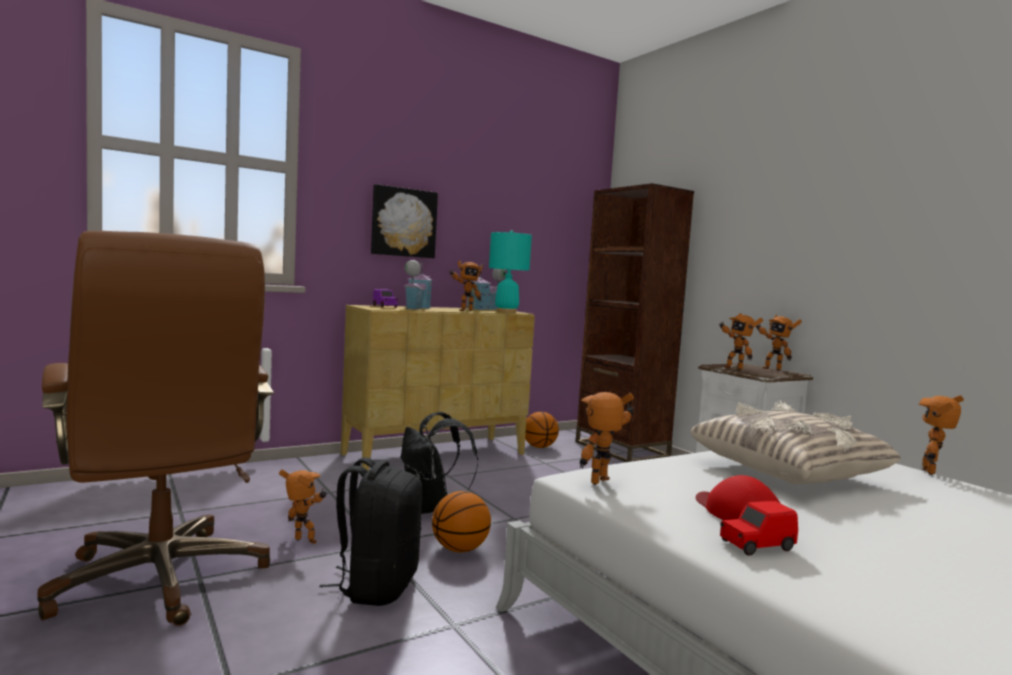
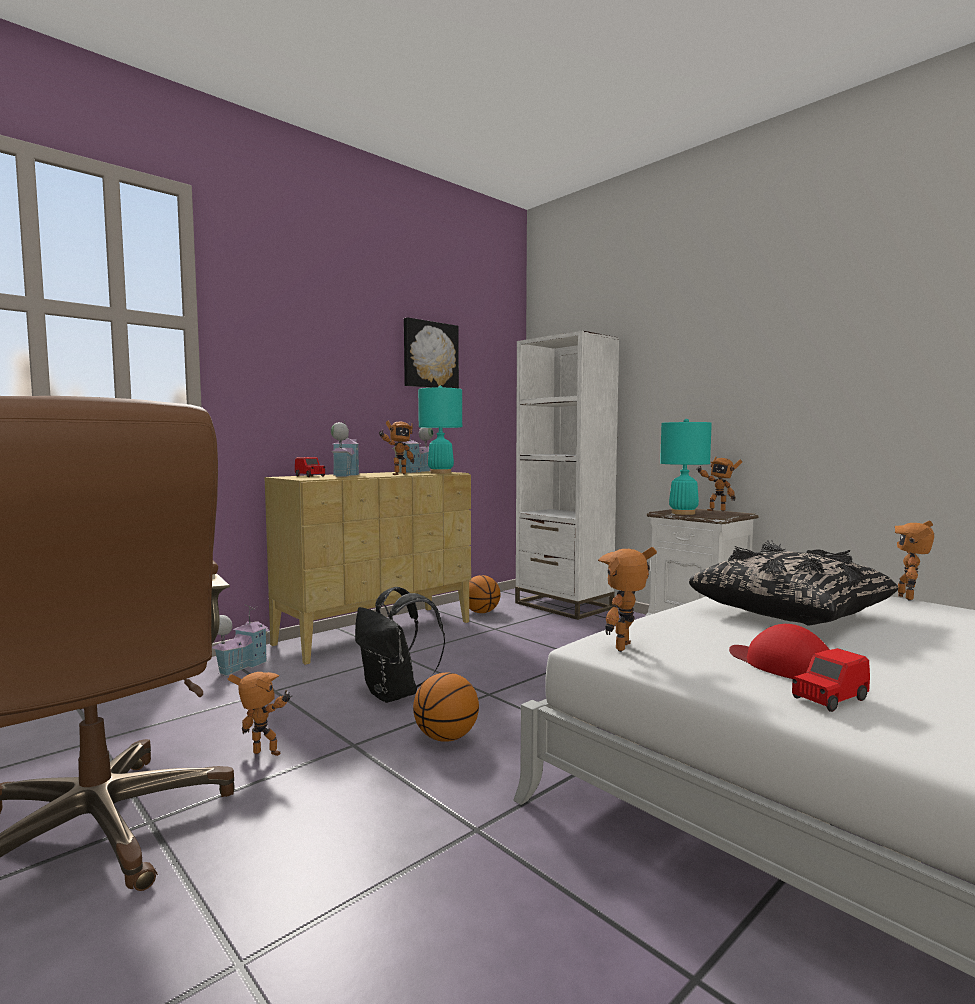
camera: 10 degrees left, 0 degrees up
black backpack [319,457,422,606] -> none
picture [371,184,438,258] -> picture moved to [404,317,459,388]
purple toy car [373,289,398,308] -> red toy car [295,457,325,477]
brown bookcase [576,183,694,462] -> white bookcase [515,330,619,620]
beige pillow [691,399,901,484] -> black pillow [689,540,898,625]
toy robot [719,313,763,370] -> turquoise table lamp [660,419,712,515]
none -> toy house [212,604,270,676]

